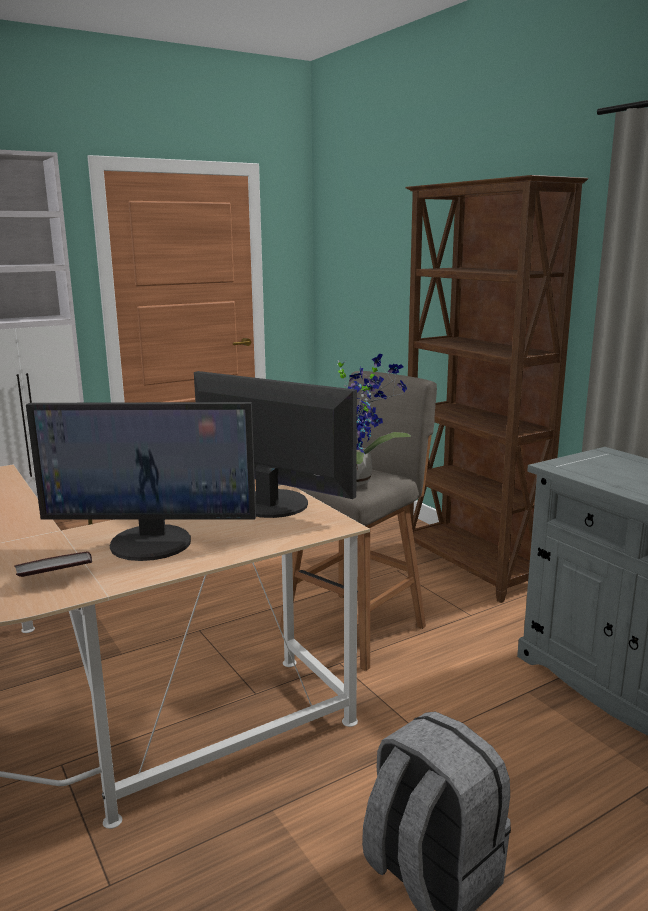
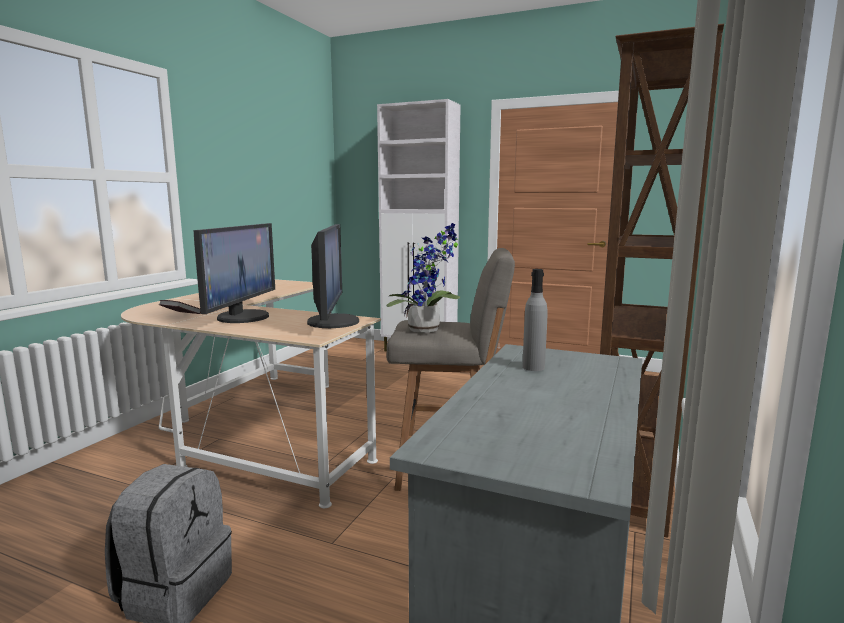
camera: 55 degrees right, 5 degrees down
monitor [26,402,256,561] -> monitor turned 135 degrees counterclockwise [194,223,275,323]
none -> grey bottle [522,269,547,371]

